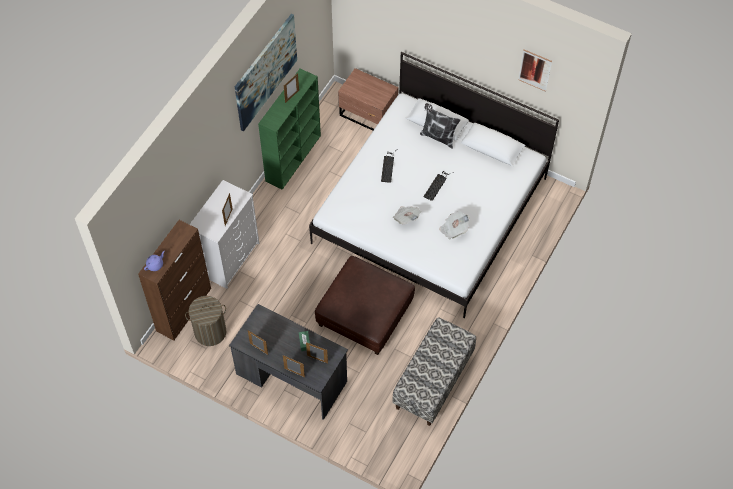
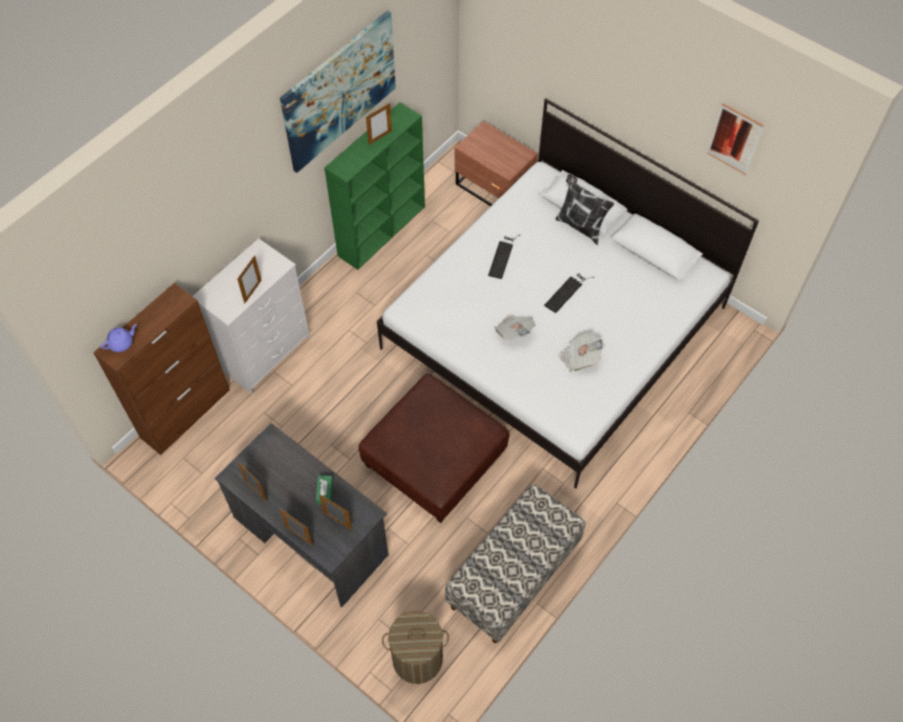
camera: 10 degrees right, 0 degrees up
laundry basket [185,296,226,346] -> laundry basket moved to [382,611,449,684]

